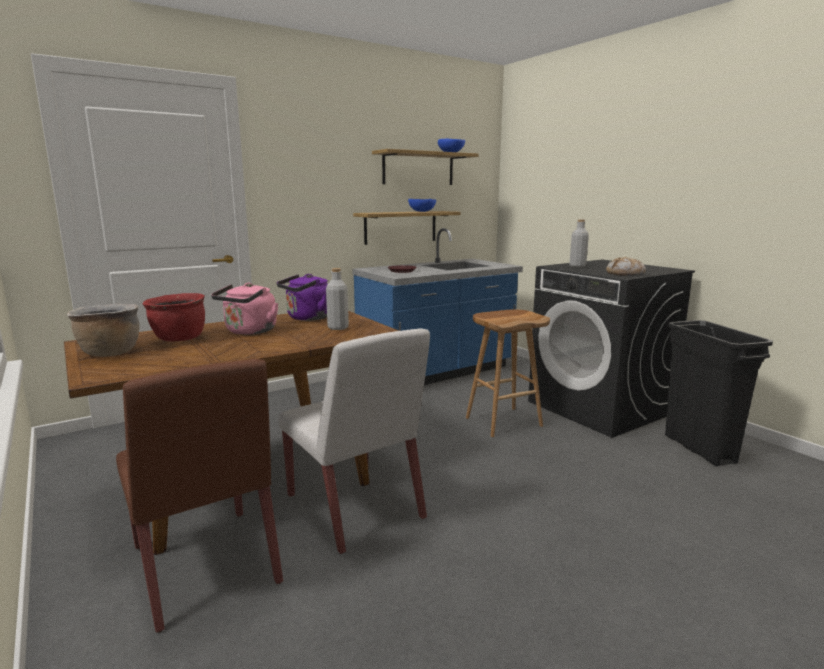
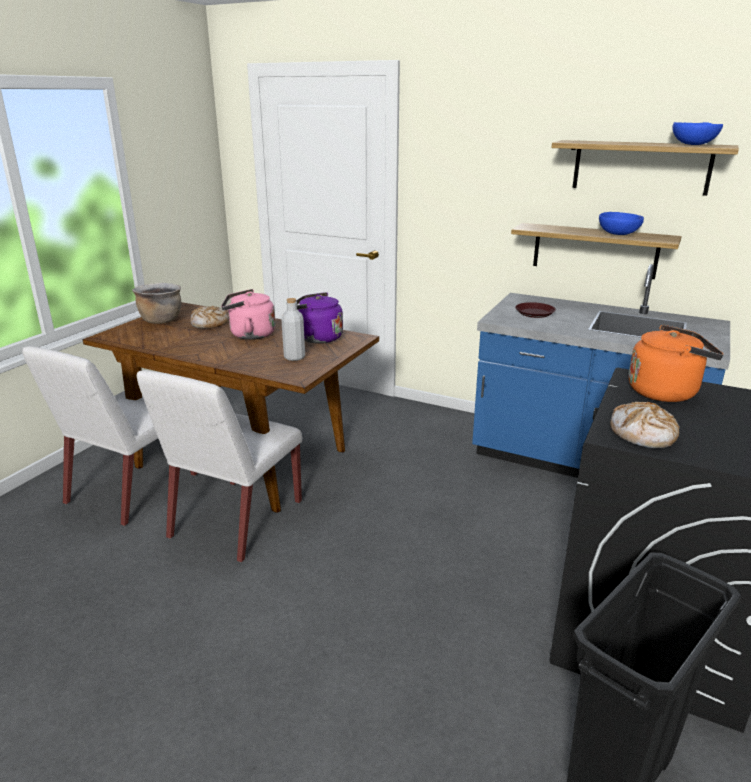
camera: 60 degrees right, 10 degrees up
brown chair [116,359,283,633] -> white chair [22,346,198,526]
red cooking pot [143,293,205,341] -> bread [190,306,228,329]
brown stool [466,309,550,437] -> none
grey bottle [569,219,589,267] -> orange kettle [628,325,724,402]

